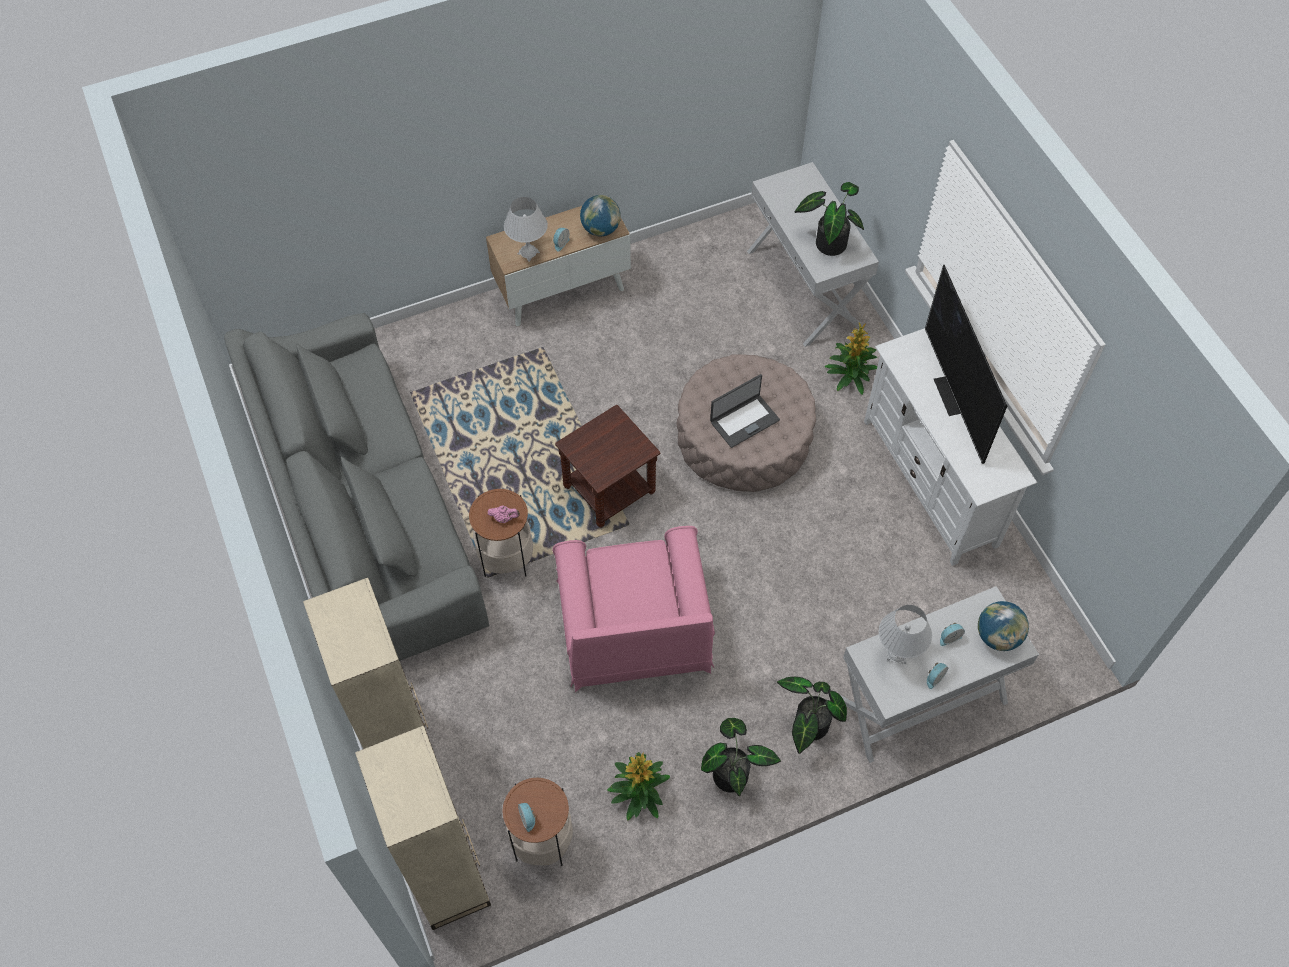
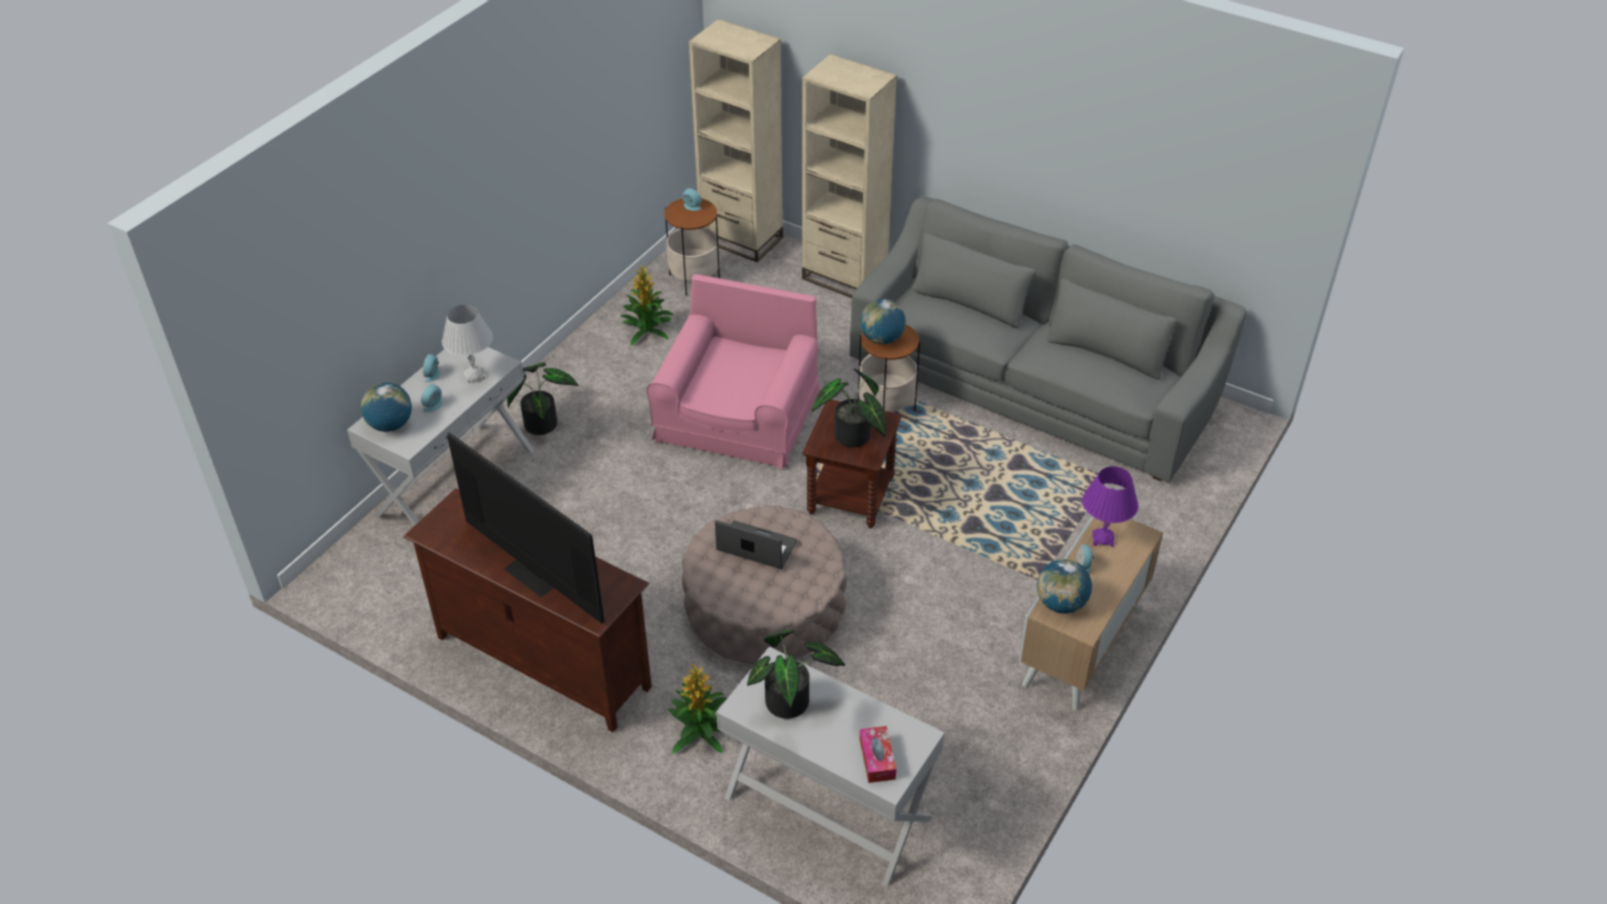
camera: 145 degrees right, 15 degrees down
pink teapot [487,506,520,523] -> globe [860,299,906,344]
white table lamp [504,197,548,262] -> purple table lamp [1082,466,1138,547]
pink armchair [552,526,715,692] -> pink armchair turned 60 degrees clockwise [646,274,821,470]
potted plant [701,718,781,796] -> potted plant moved to [812,369,886,447]
laptop [710,374,780,448] -> laptop turned 90 degrees clockwise [715,520,797,569]
white tv stand [864,328,1037,566] -> brown tv stand [403,488,652,732]
none -> tissue box [859,726,896,783]

